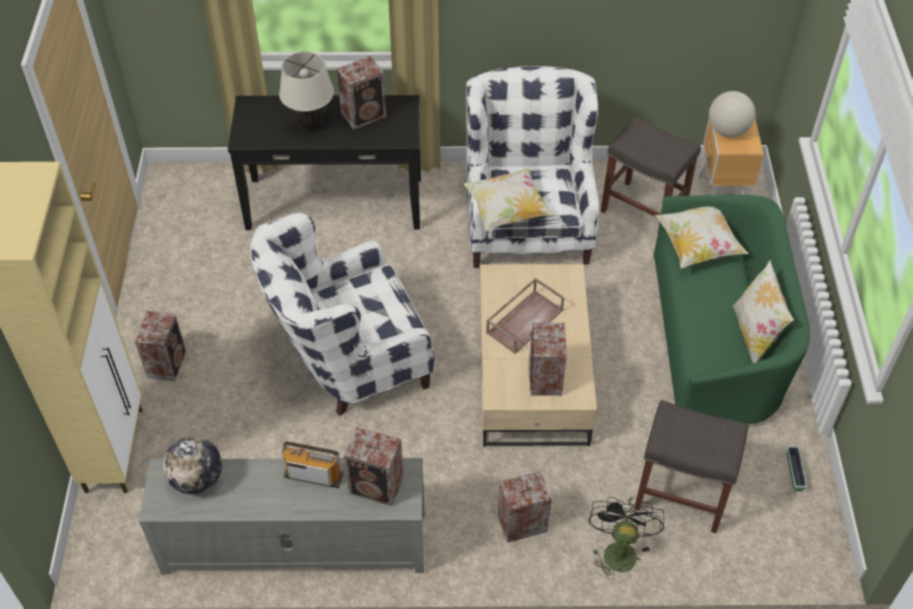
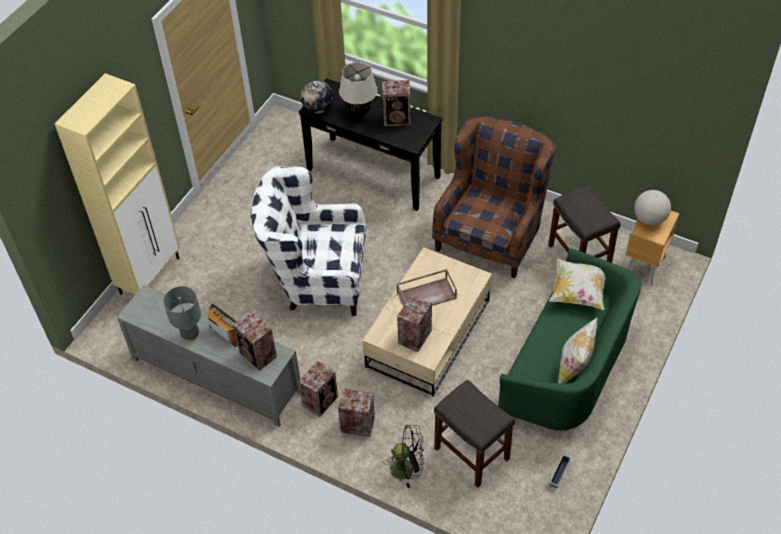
camera: 30 degrees right, 0 degrees up
speaker [135,311,186,382] -> speaker moved to [298,361,338,417]
globe [163,436,222,494] -> globe moved to [301,80,334,114]
pillow [463,167,554,232] -> none
white armchair [466,66,599,268] -> brown armchair [432,117,556,278]
black fan [588,497,664,580] -> black fan turned 60 degrees clockwise [384,425,424,488]
none -> grey table lamp [163,286,201,342]

